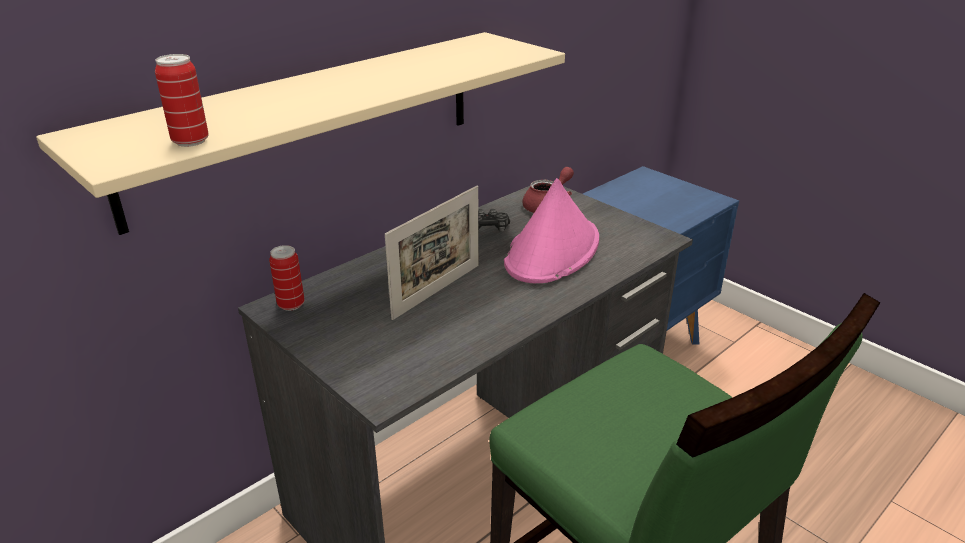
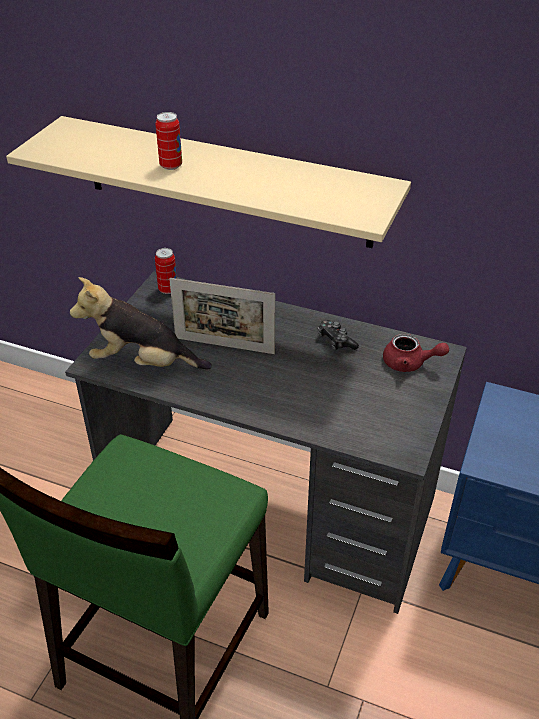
camera: 65 degrees right, 10 degrees up
can [155,54,209,147] -> can moved to [155,112,182,170]
pink hat [504,178,599,283] -> none
none -> plush toy [70,277,212,369]

